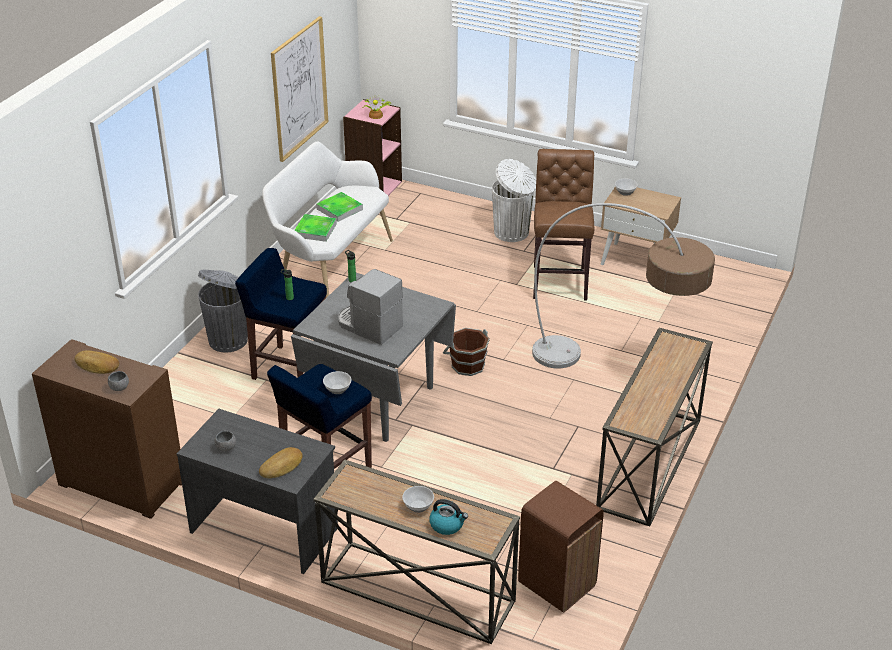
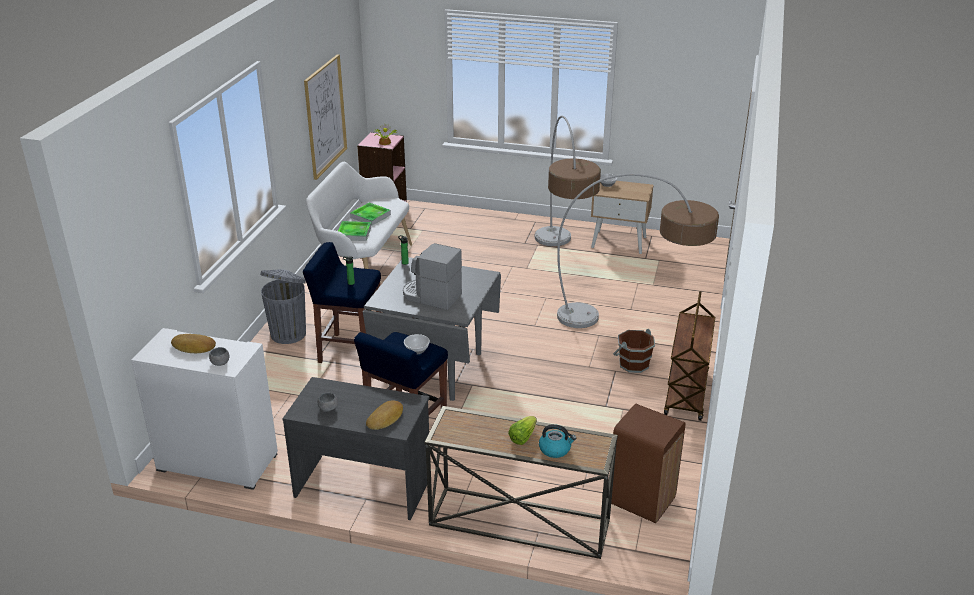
camera: 10 degrees left, 5 degrees down
brown cabinet [32,339,182,519] -> white cabinet [131,328,278,490]
bowl [402,486,434,513] -> lettuce [508,416,537,445]
brown bucket [443,328,490,376] -> brown bucket moved to [613,329,655,373]
white trash can [492,159,536,242] -> none
brown stool [533,149,594,301] -> floor lamp [535,115,601,246]
console table [596,328,713,526] -> brown cart [664,291,715,421]

